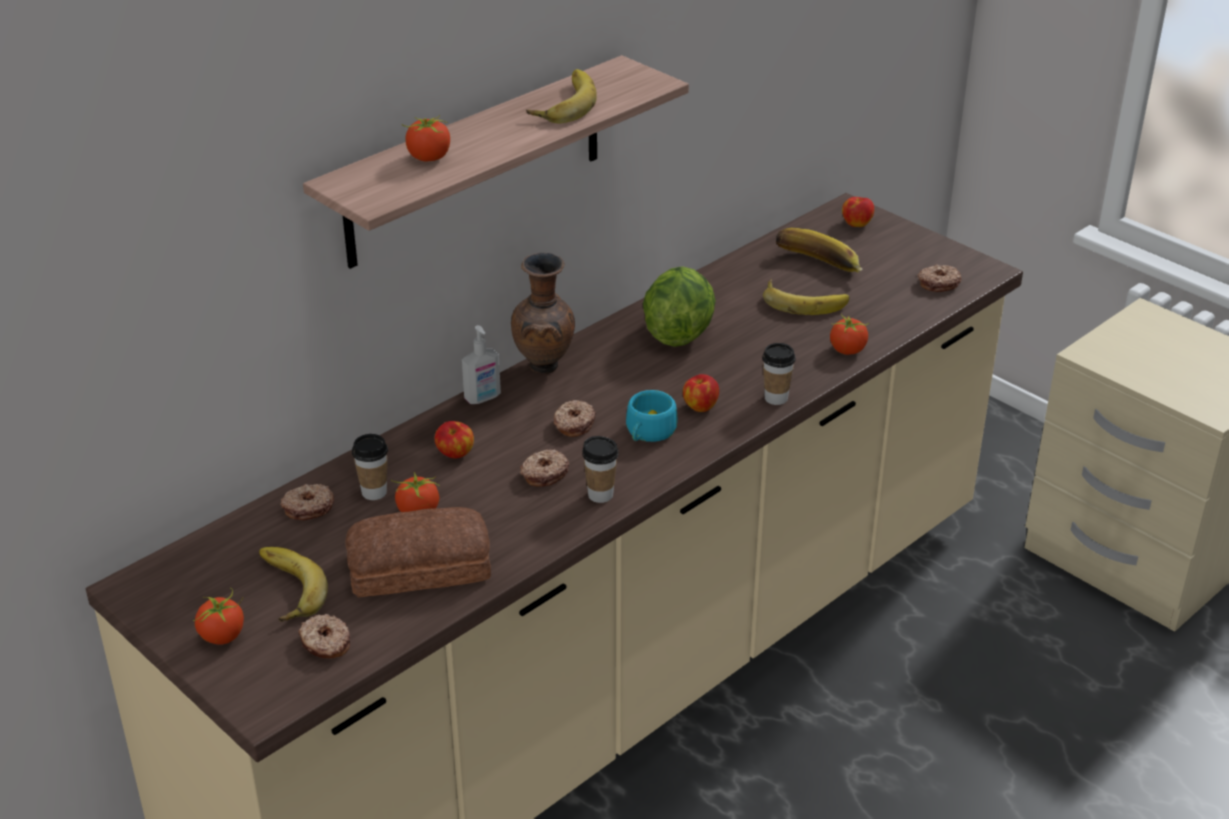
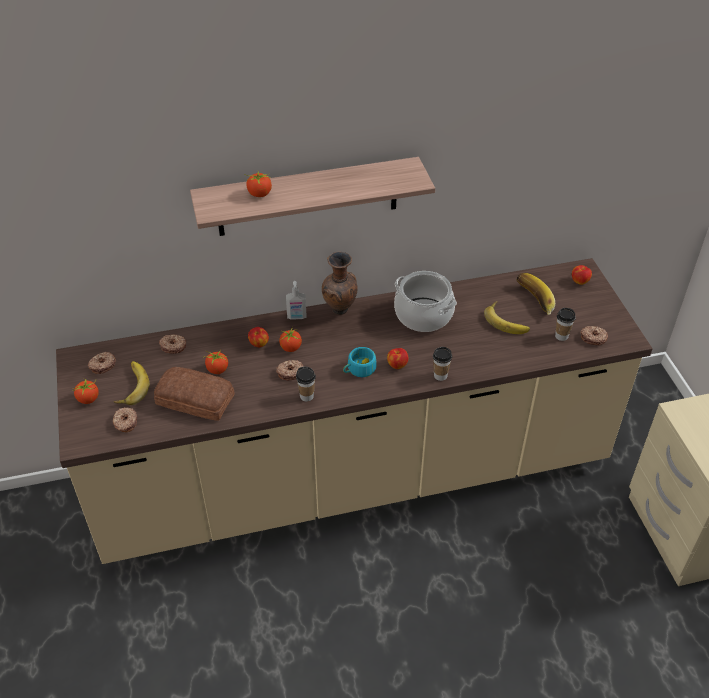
camera: 30 degrees right, 10 degrees up
cup [352,434,388,500] -> cup moved to [555,308,576,341]
banana [526,69,597,123] -> none
donut [554,400,596,437] -> donut moved to [88,352,116,374]
lettuce [643,266,716,347] -> cooking pot [394,271,457,332]
tomato [830,314,870,355] -> tomato moved to [279,327,302,352]

